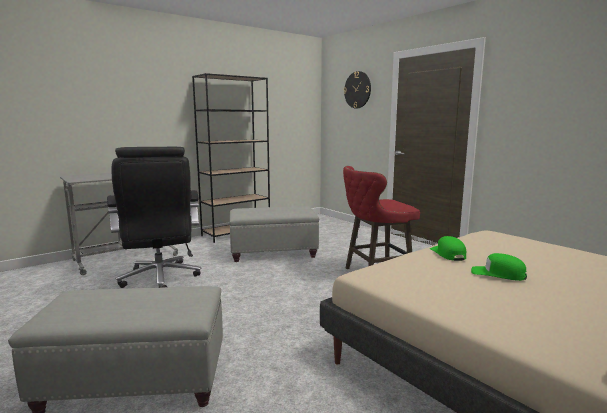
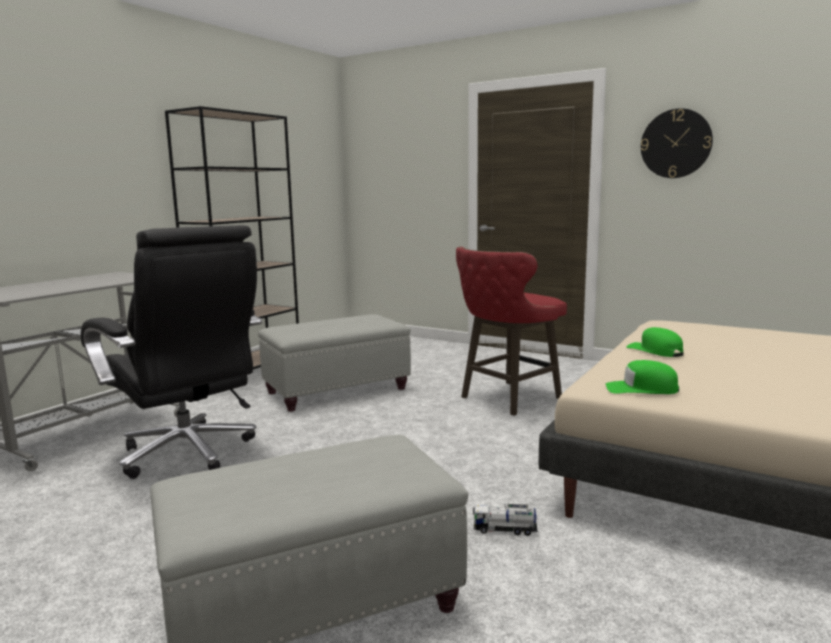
camera: 20 degrees left, 0 degrees up
wall clock [344,71,371,108] -> wall clock moved to [641,108,713,178]
green cap [471,253,527,281] -> green cap moved to [605,360,679,394]
none -> toy truck [473,504,538,536]

